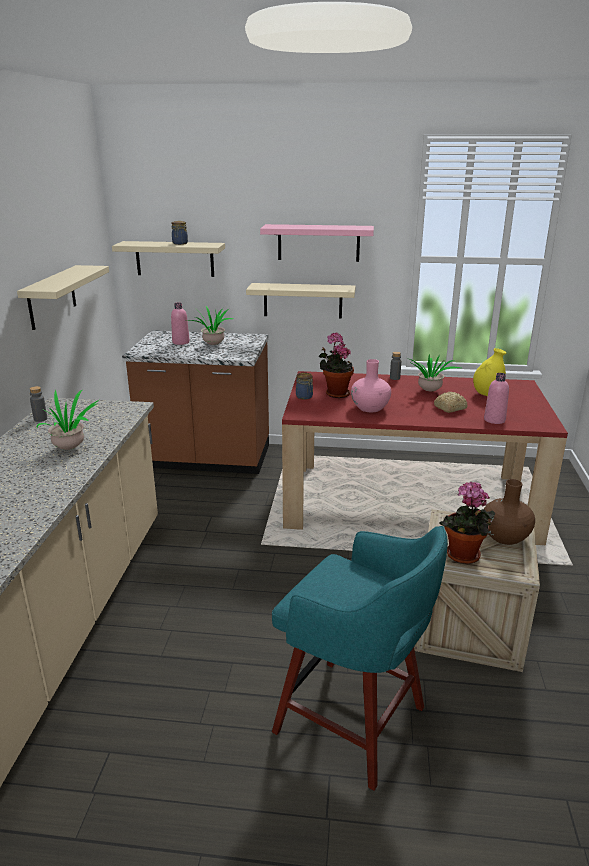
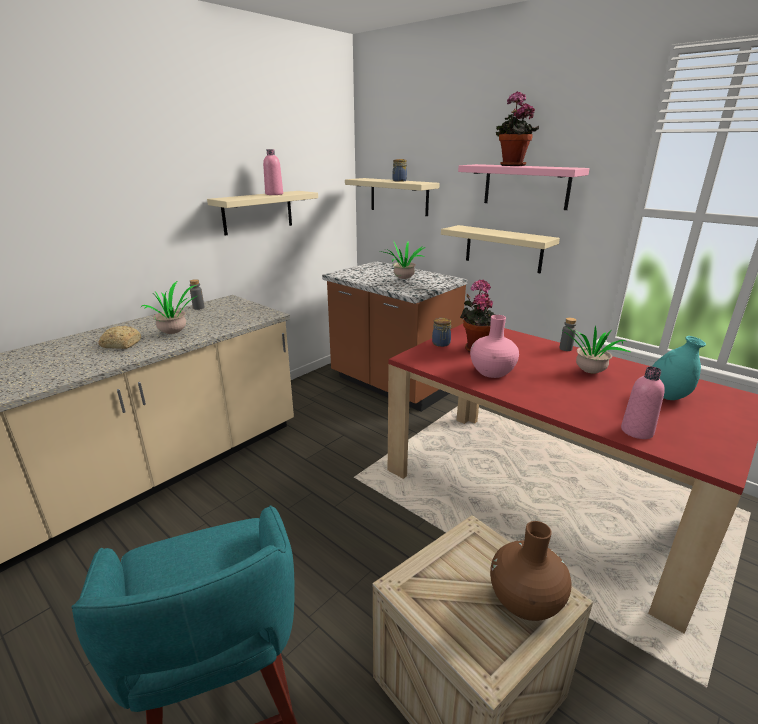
camera: 35 degrees right, 0 degrees up
pink bottle [171,302,190,345] -> pink bottle moved to [263,149,283,195]
bread [434,392,468,413] -> bread moved to [98,326,141,349]
potted plant [439,482,495,564] -> potted plant moved to [496,91,539,166]
yellow vase [473,348,506,396] -> turquoise vase [652,336,706,400]

